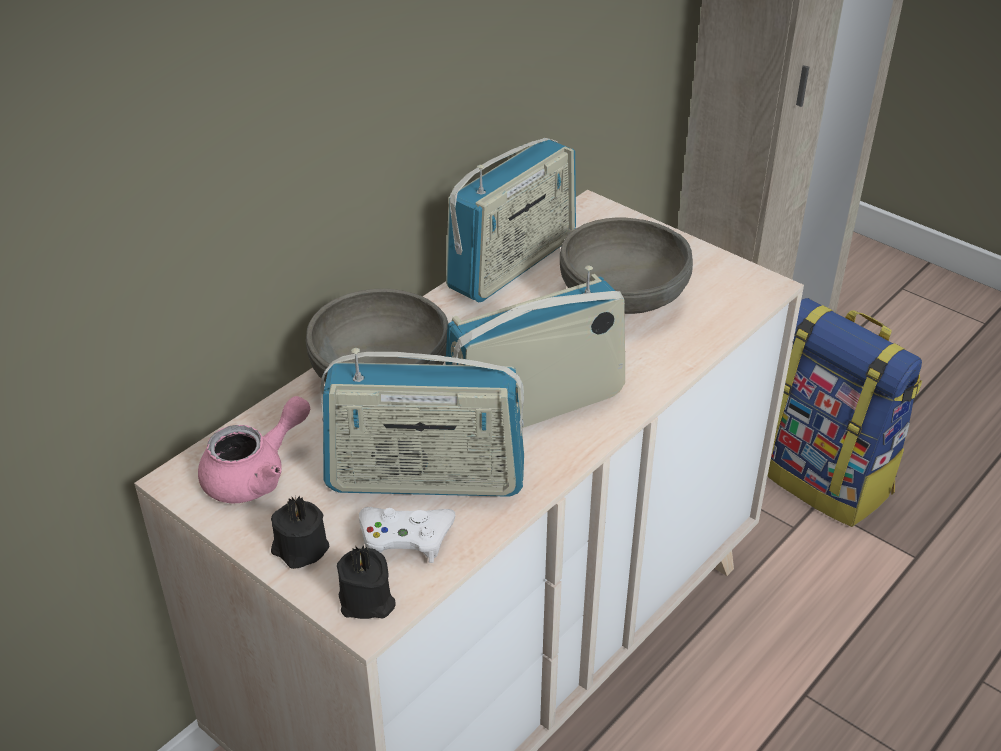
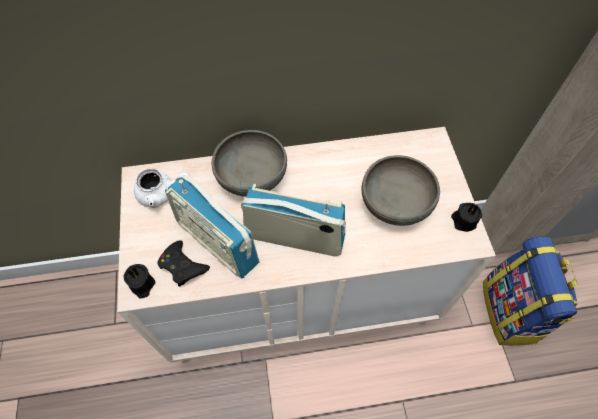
camera: 40 degrees right, 20 degrees up
pink teapot [198,396,310,503] -> white teapot [134,169,190,208]
black candle [271,496,329,569] -> black candle moved to [451,203,482,232]
white game controller [359,507,455,563] -> black game controller [157,241,210,287]
radio [446,138,576,302] -> none

